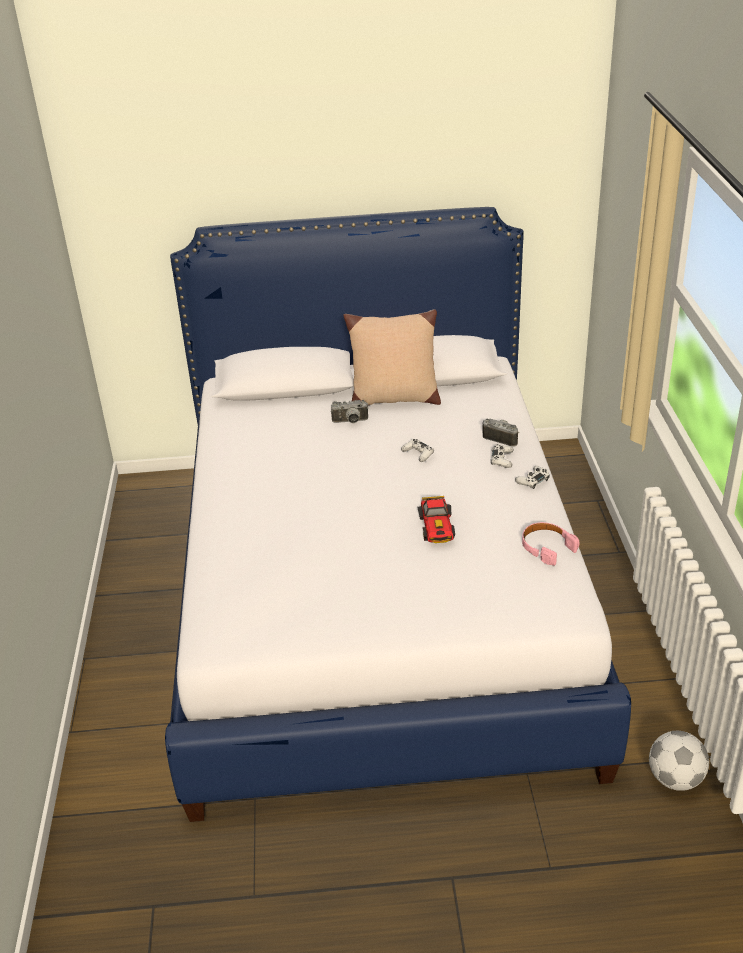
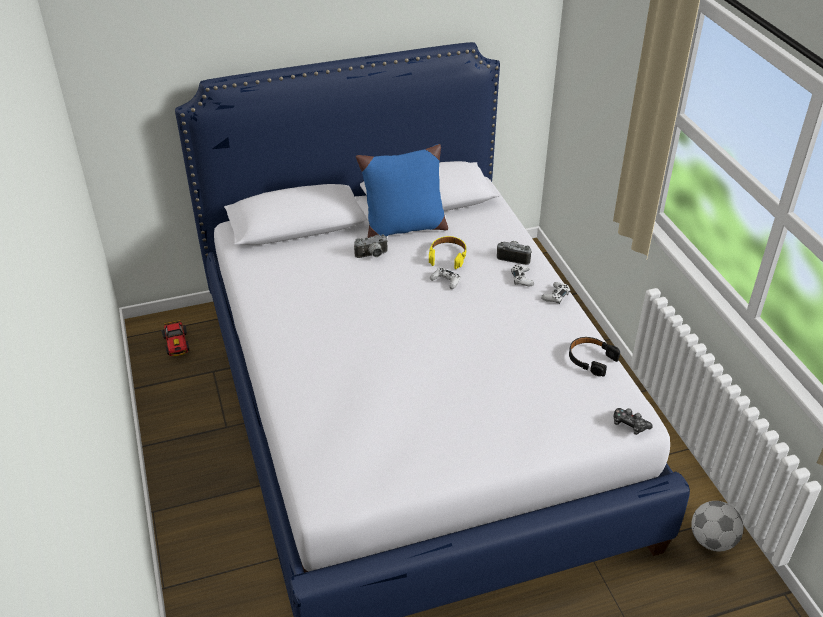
camera: 15 degrees left, 5 degrees up
beige pillow [343,309,441,405] -> blue pillow [356,144,448,238]
toy car [418,496,455,543] -> toy car moved to [161,320,189,356]
pink headphones [522,522,580,566] -> black headphones [569,337,620,376]
none -> yellow headphones [429,236,467,269]
none -> game controller [614,408,653,435]

